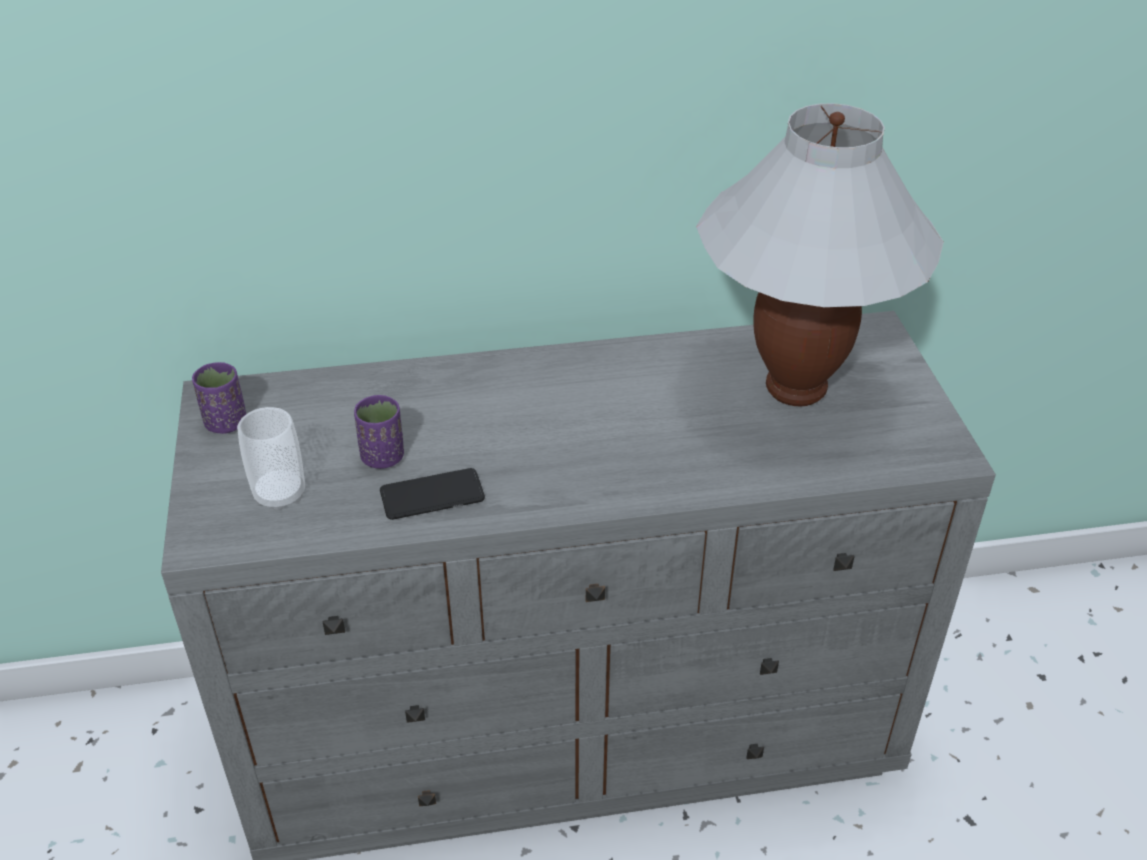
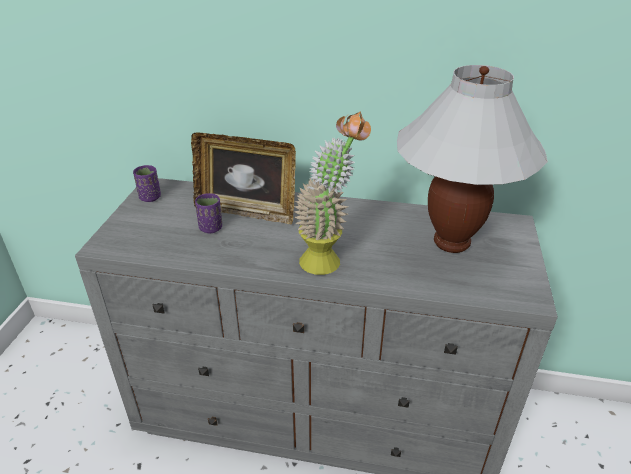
camera: 20 degrees right, 5 degrees down
cup [237,407,305,511] -> none
phone [380,468,485,520] -> none
none -> picture frame [191,132,296,225]
none -> potted plant [294,112,371,275]

